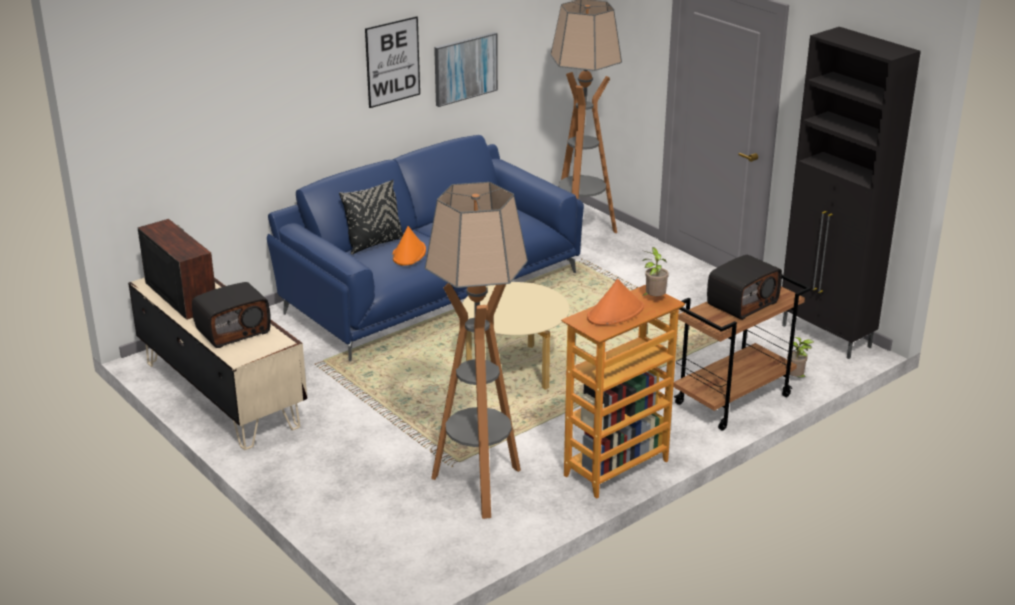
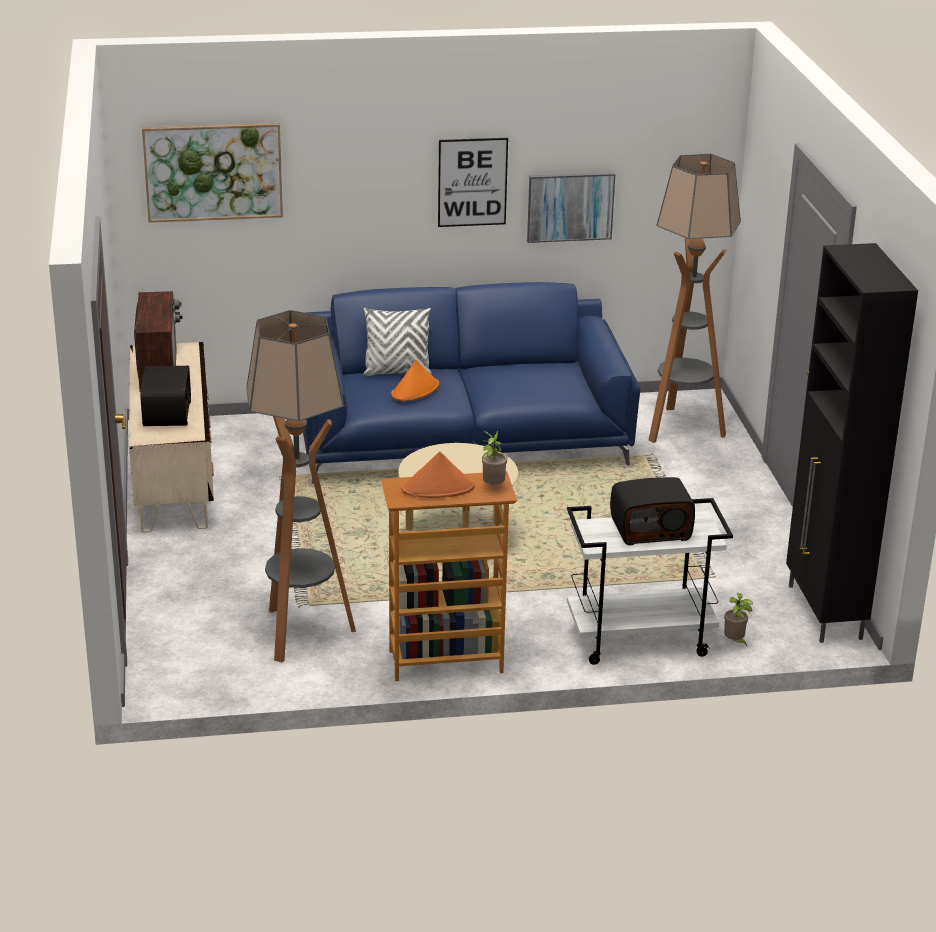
camera: 30 degrees right, 0 degrees up
radio [192,282,271,348] -> radio turned 90 degrees counterclockwise [140,366,191,426]
black pillow [339,179,404,255] -> white pillow [363,308,432,376]
brown cart [673,275,811,431] -> white cart [567,498,733,665]
none -> picture [142,123,283,223]

